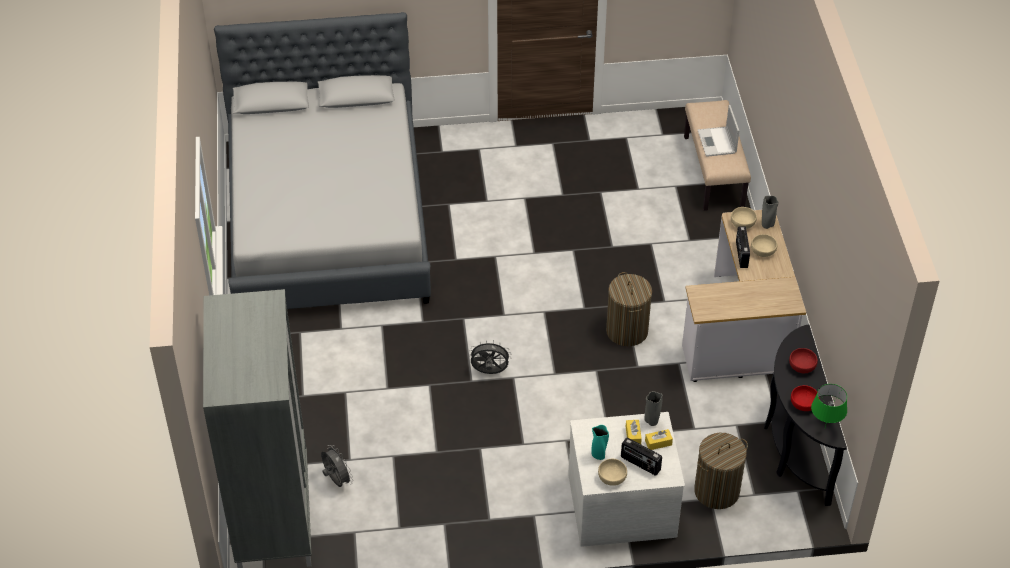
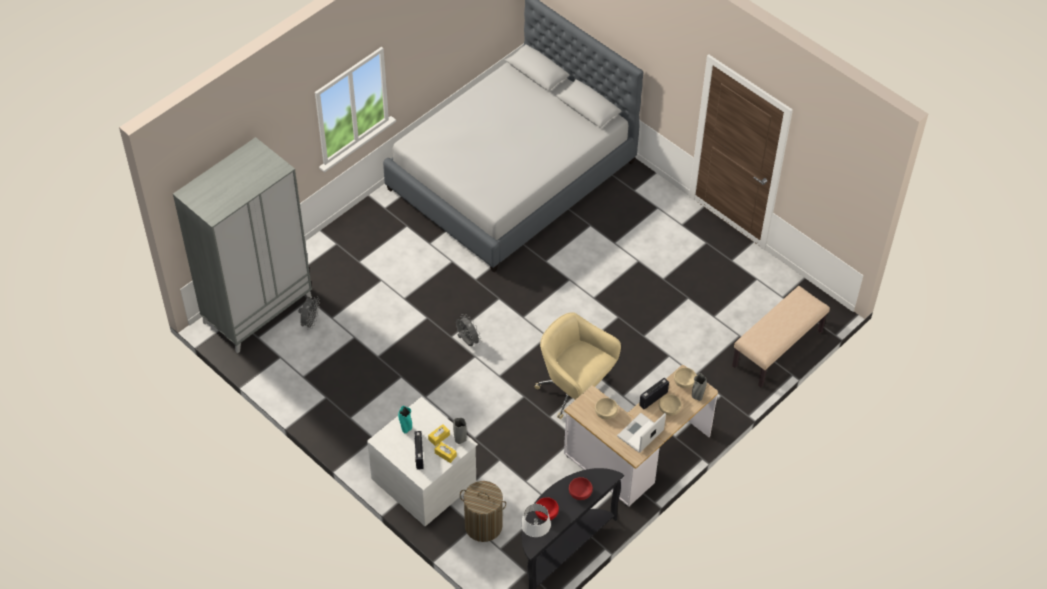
camera: 50 degrees right, 5 degrees up
beige bowl [598,459,627,486] -> beige bowl moved to [595,398,618,419]
laundry basket [606,272,652,346] -> beige office chair [534,312,621,419]
laptop [698,105,739,157] -> laptop moved to [617,413,666,453]
green table lamp [811,384,847,427] -> white table lamp [521,504,551,538]

